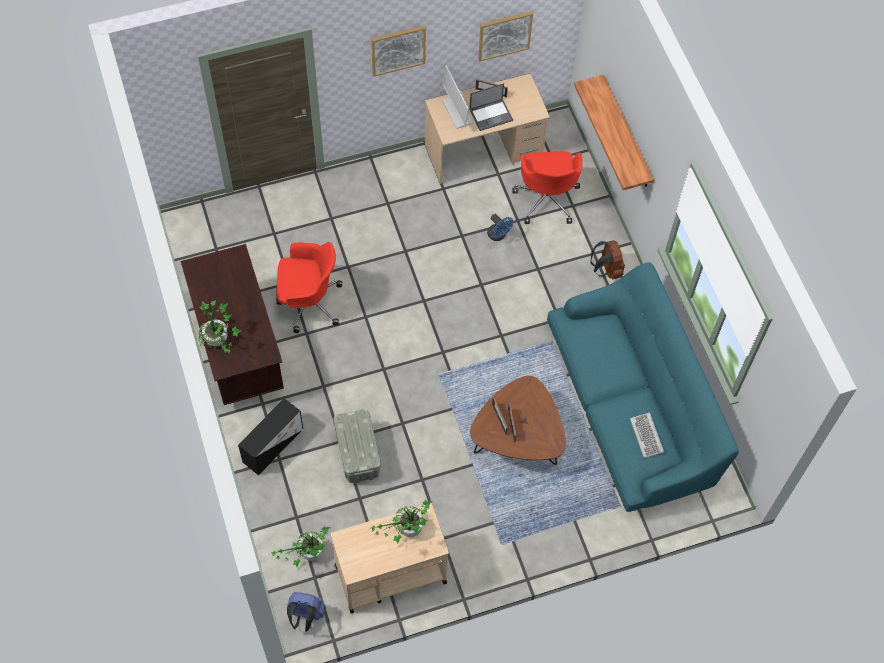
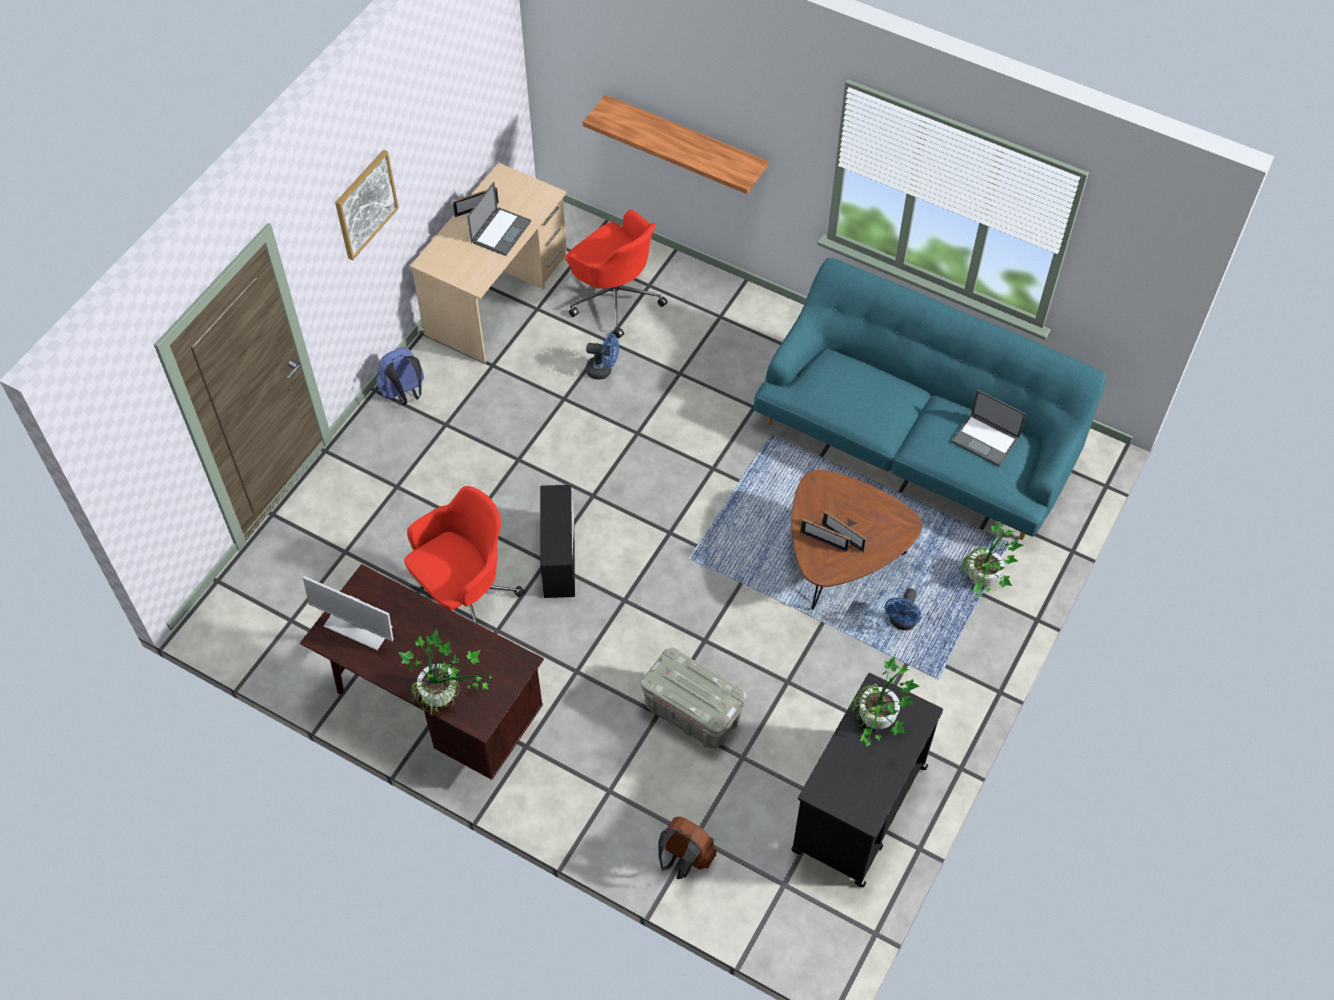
camera: 40 degrees left, 5 degrees down
black storage box [238,398,303,475] -> black storage box moved to [540,485,575,598]
potted plant [271,525,330,567] -> potted plant moved to [959,521,1024,598]
blue backpack [287,592,326,632] -> blue backpack moved to [376,348,424,405]
beige cart [330,503,449,613] -> black cart [791,673,943,887]
monitor [443,65,473,129] -> monitor moved to [303,576,394,650]
picture [478,11,533,62] -> none
brown backpack [590,241,625,279] -> brown backpack moved to [658,817,717,879]
keyboard [630,413,664,458] -> laptop [951,390,1026,467]
none -> blue fan [885,588,922,630]

